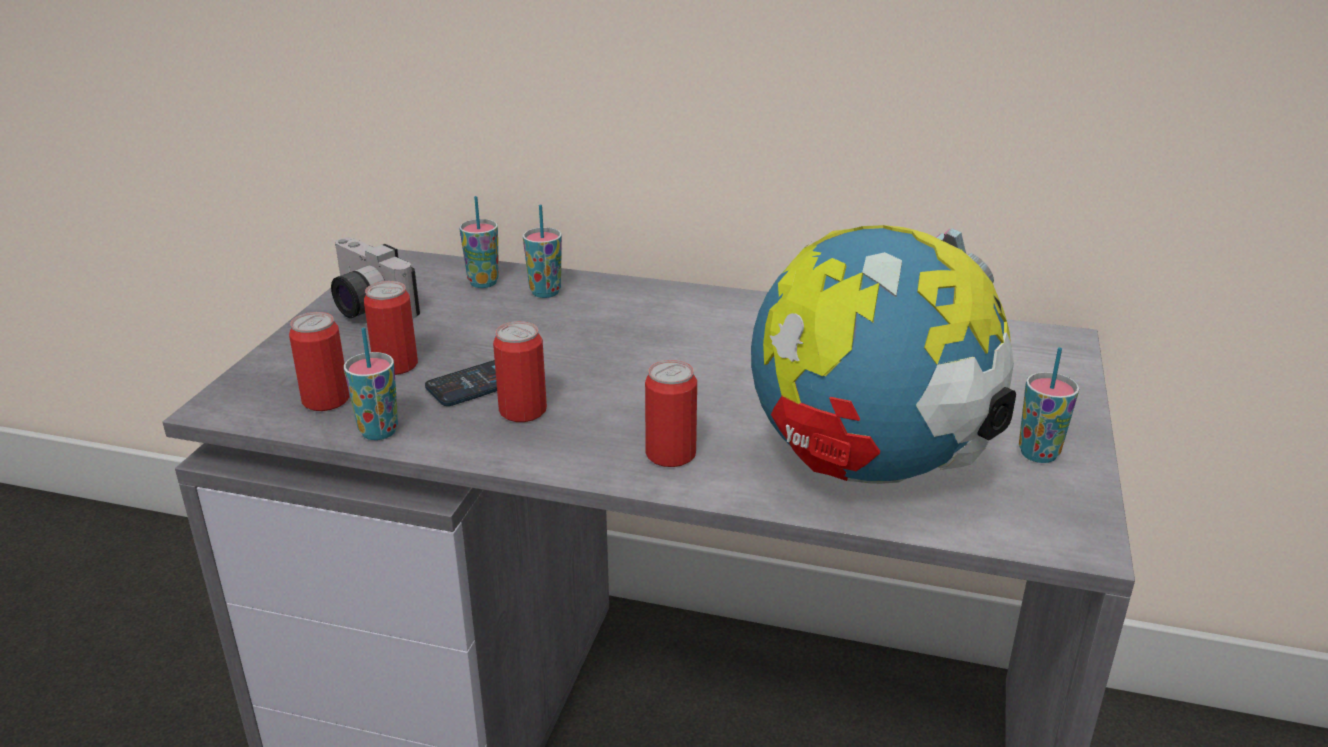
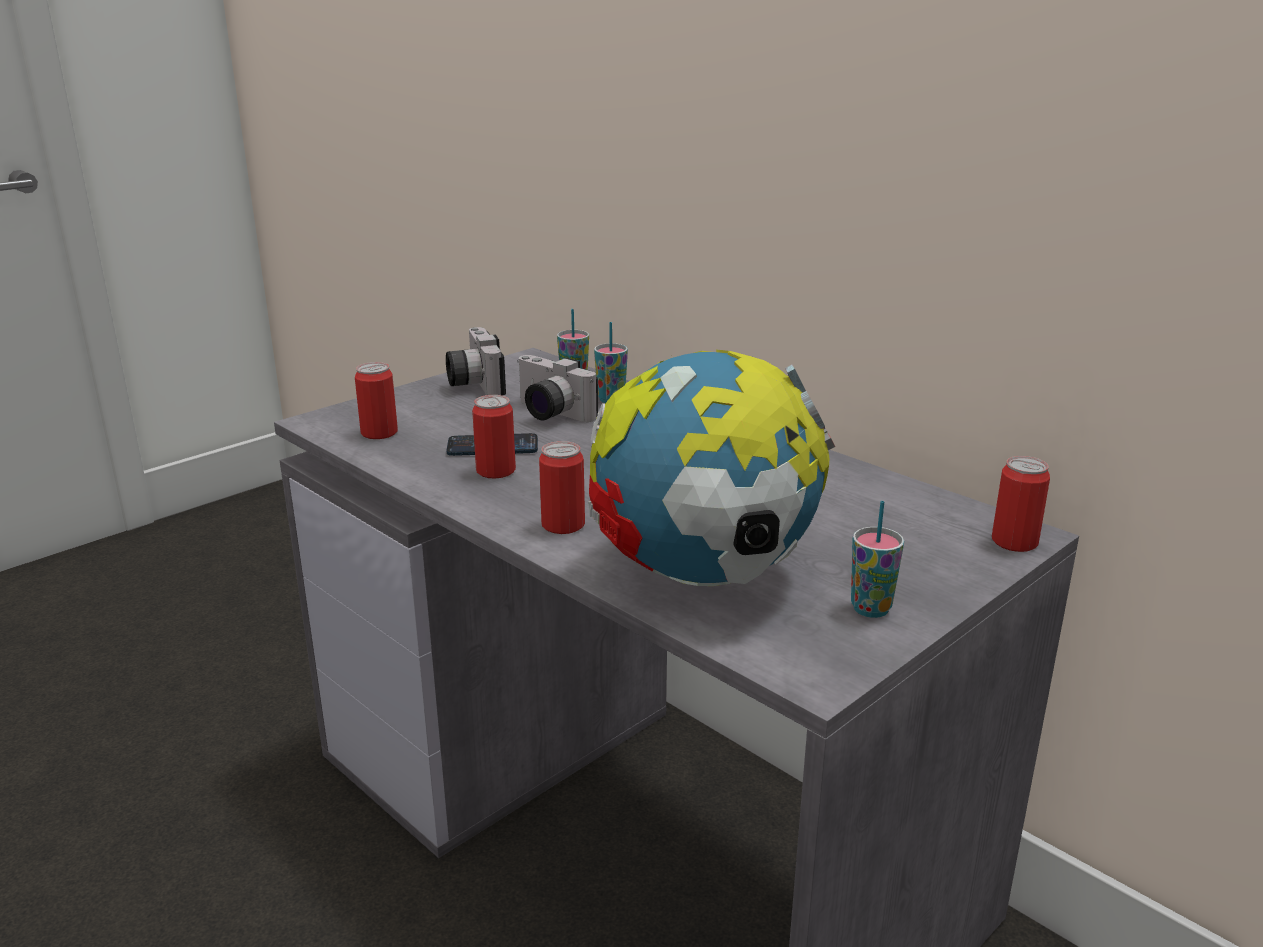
camera: 30 degrees right, 5 degrees down
cup [344,327,398,440] -> none
can [364,281,418,375] -> can moved to [992,456,1050,552]
none -> camera [517,355,598,422]

